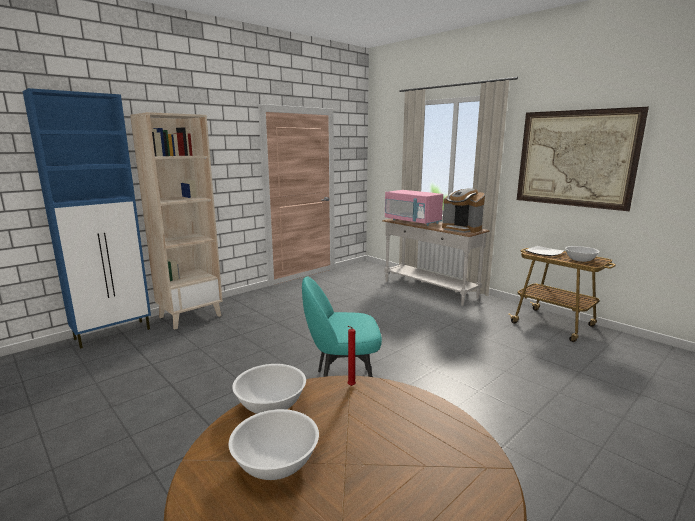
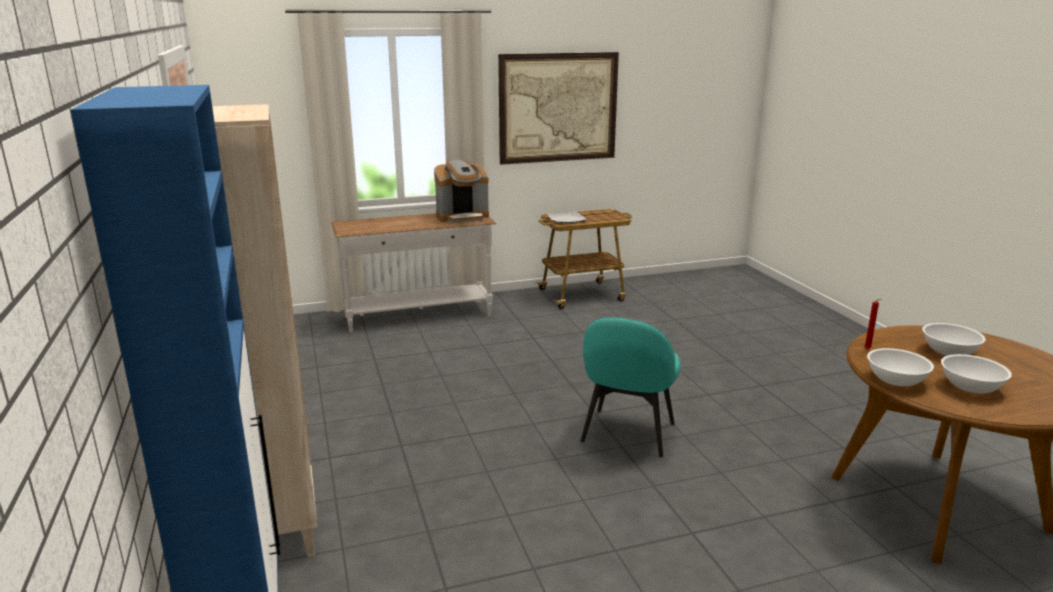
camera: 65 degrees left, 5 degrees up
pink microwave [385,190,443,226] -> none
white bowl [565,246,600,262] -> white bowl moved to [922,323,986,356]

